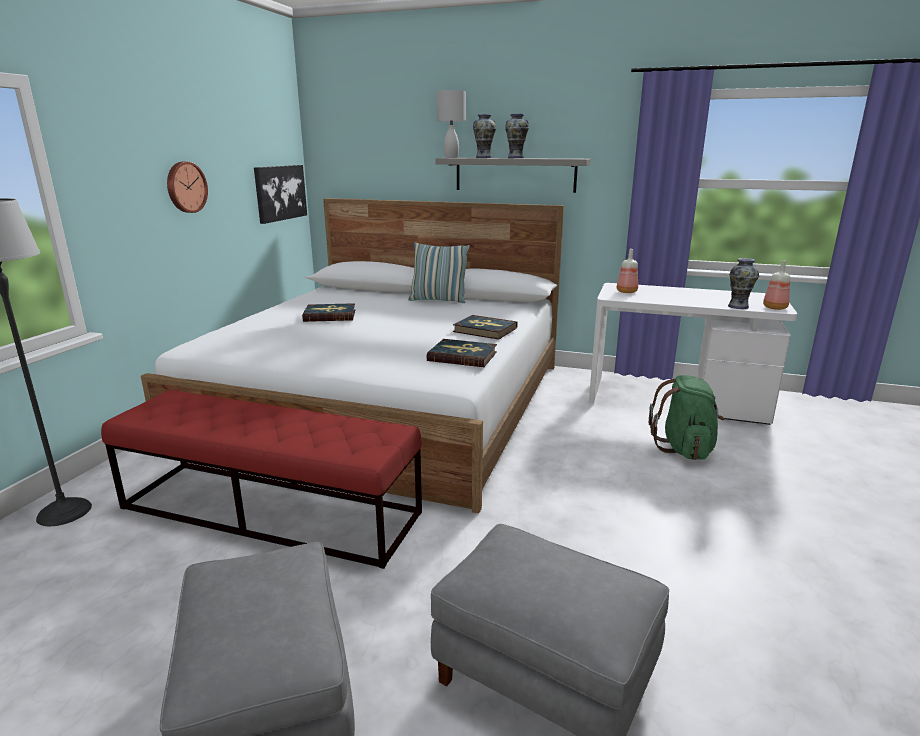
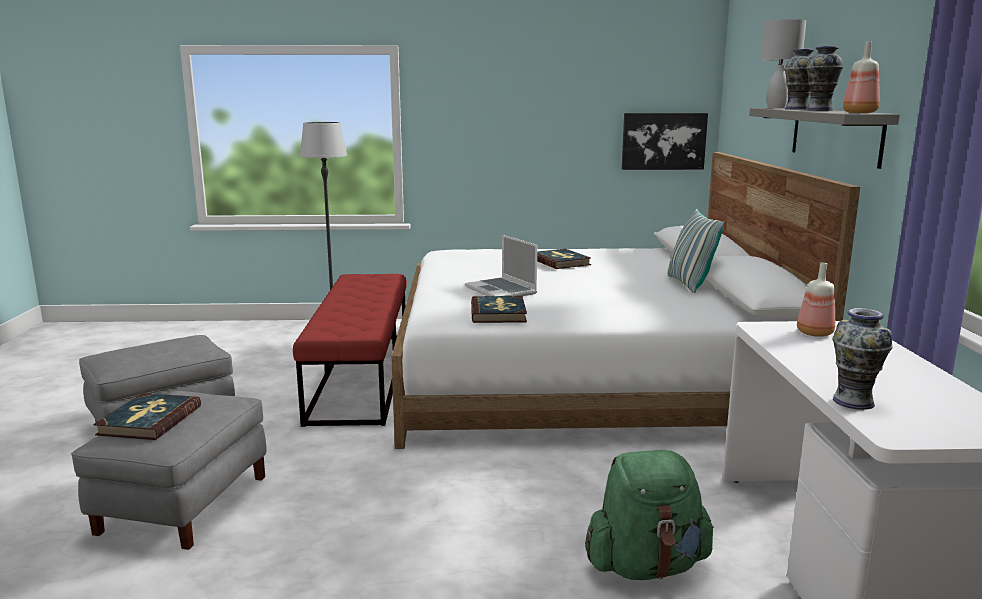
camera: 70 degrees right, 5 degrees down
wall clock [167,162,208,213] -> none
book [453,315,518,340] -> book moved to [94,393,201,440]
bottle [763,261,790,310] -> bottle moved to [843,42,880,113]
none -> laptop [465,235,537,296]

